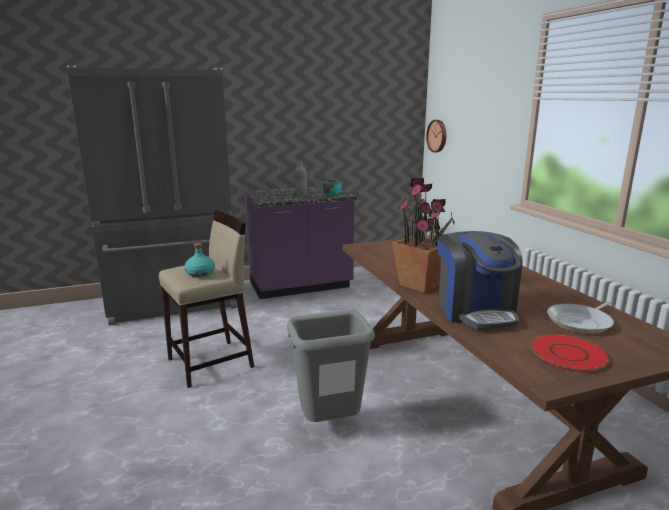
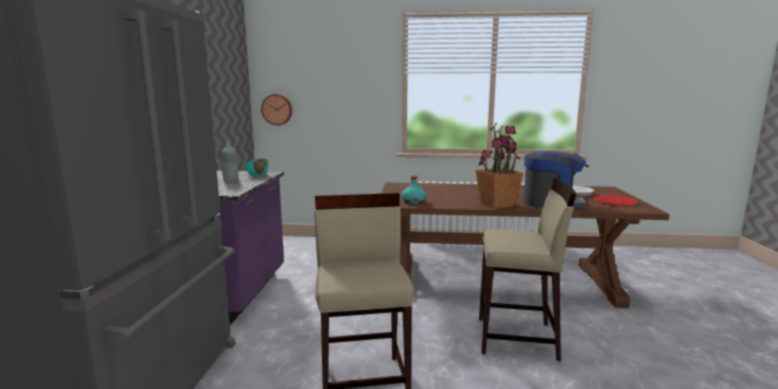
camera: 65 degrees left, 5 degrees down
turquoise bottle [185,243,215,277] -> turquoise bottle moved to [401,175,426,204]
grey trash can [287,310,375,422] -> beige stool [479,178,576,361]

